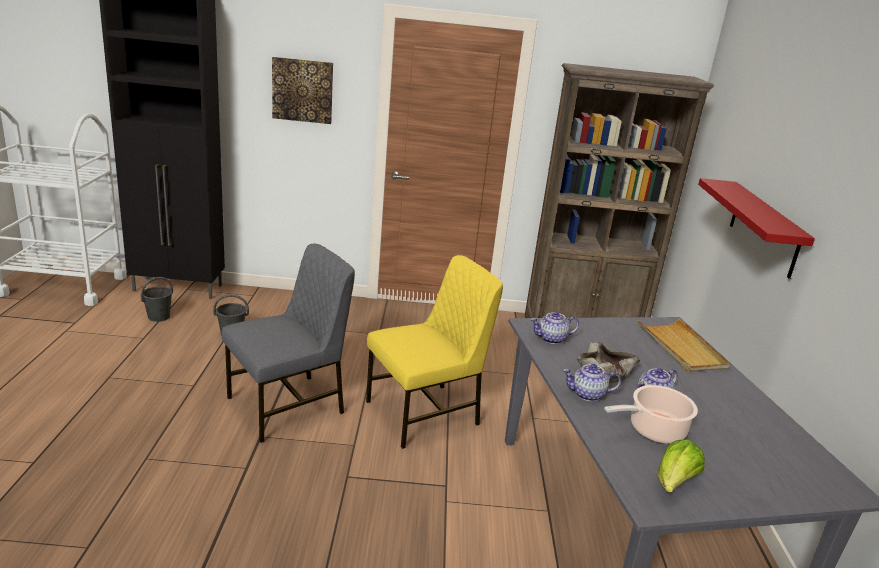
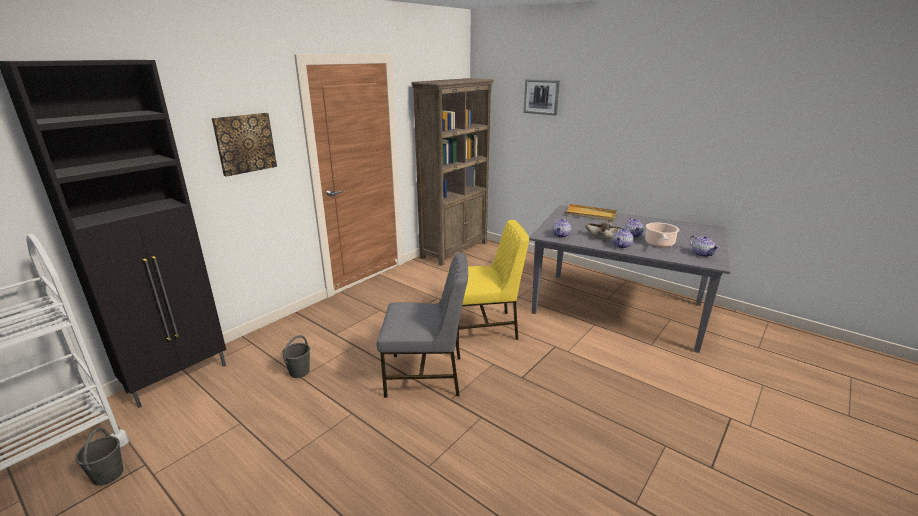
camera: 50 degrees left, 0 degrees up
grey bucket [141,277,173,322] -> grey bucket moved to [75,428,123,486]
grey chair [221,244,355,443] -> grey chair turned 90 degrees clockwise [377,252,468,398]
yellow chair [366,255,503,449] -> yellow chair turned 75 degrees clockwise [448,220,529,343]
lettuce [658,440,705,493] -> teapot [690,235,720,257]
red shelf [698,178,815,279] -> none
none -> picture [524,79,560,115]

